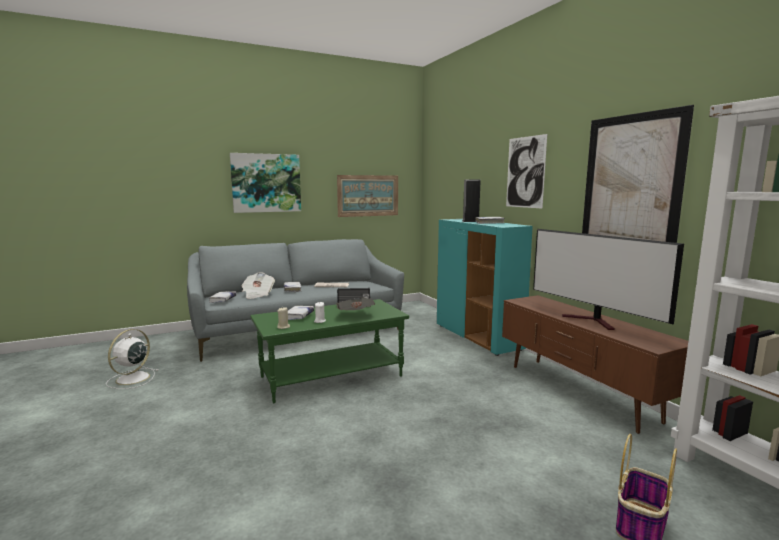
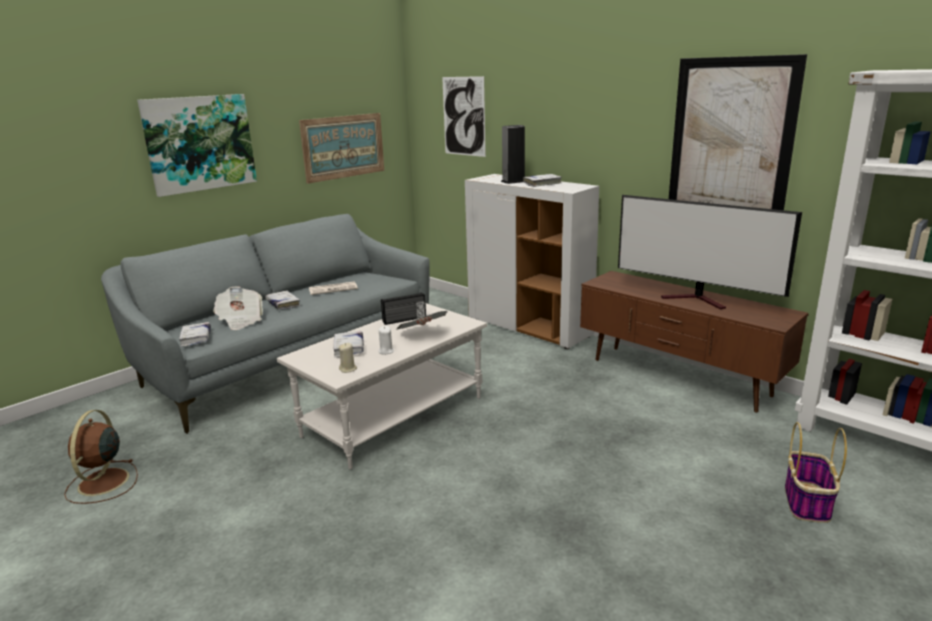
camera: 20 degrees left, 10 degrees up
white fan [106,329,158,389] -> brown fan [64,410,138,504]
green coffee table [250,299,409,403] -> white coffee table [277,303,487,470]
turquoise cabinet [437,219,533,356] -> white cabinet [465,174,599,349]
picture [506,134,547,209] -> picture moved to [442,76,486,157]

